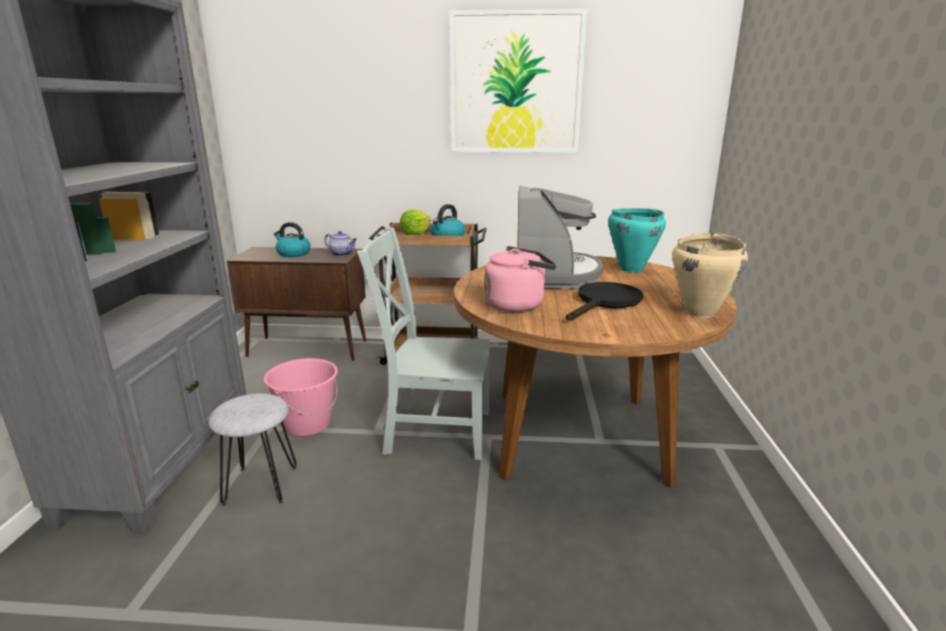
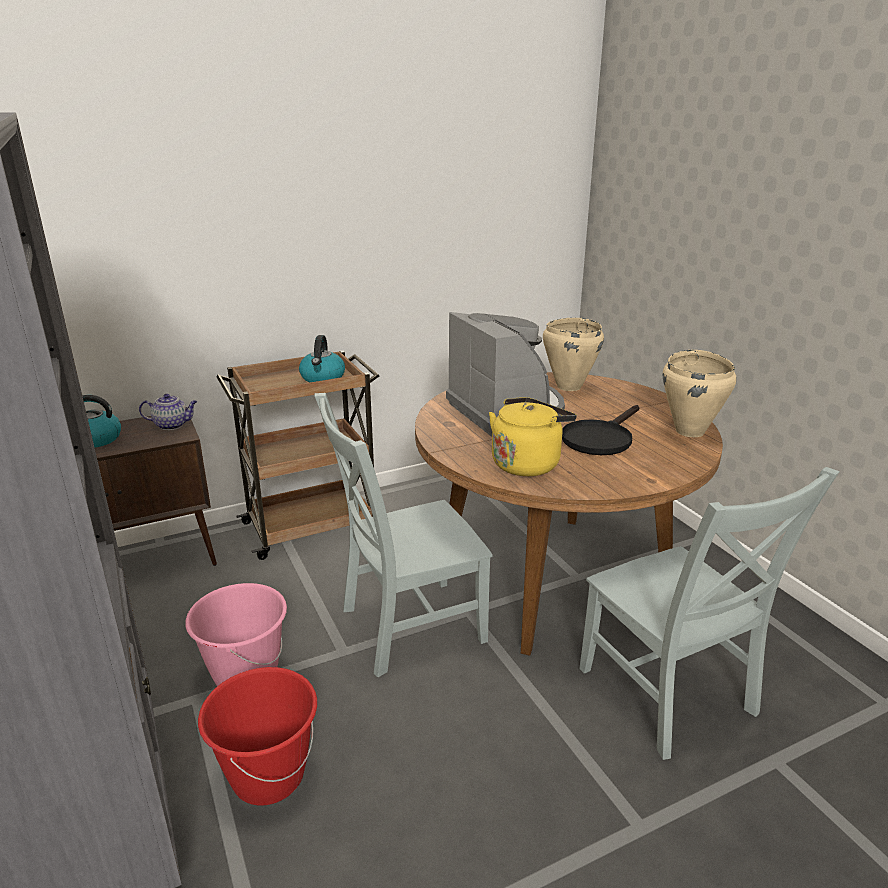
camera: 30 degrees left, 5 degrees up
grey stool [208,393,297,506] -> red bucket [198,667,317,806]
lettuce [400,209,431,235] -> none
picture [449,9,587,153] -> none
pink kettle [484,246,556,312] -> yellow kettle [489,397,577,476]
black frying pan [566,282,643,321] -> black frying pan turned 150 degrees counterclockwise [562,405,639,455]
turquoise cooking pot [608,208,666,273] -> beige cooking pot [543,318,604,391]
none -> grey chair [579,467,840,760]

